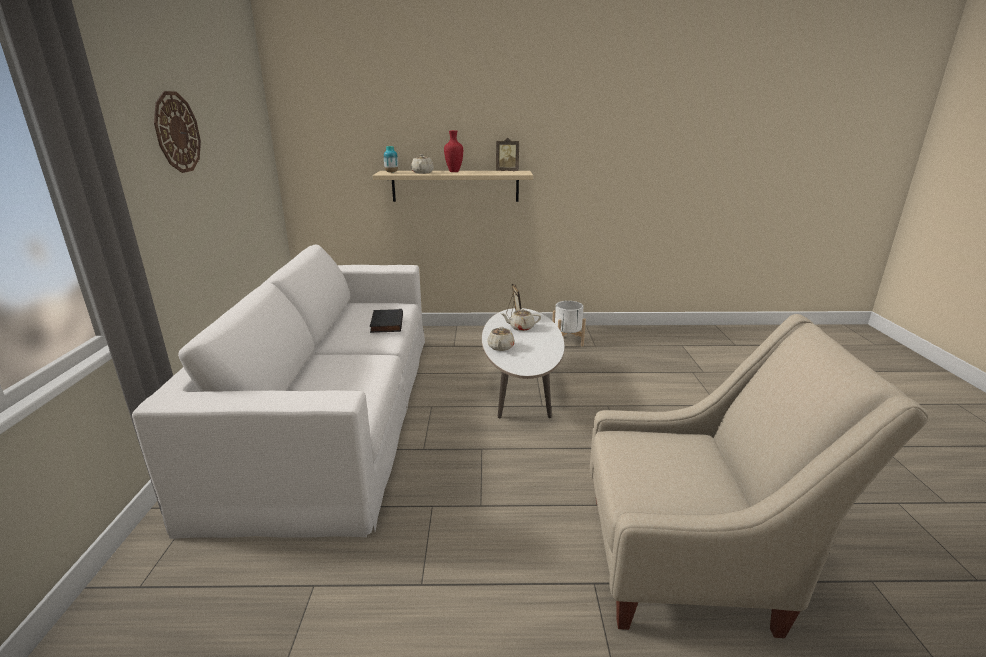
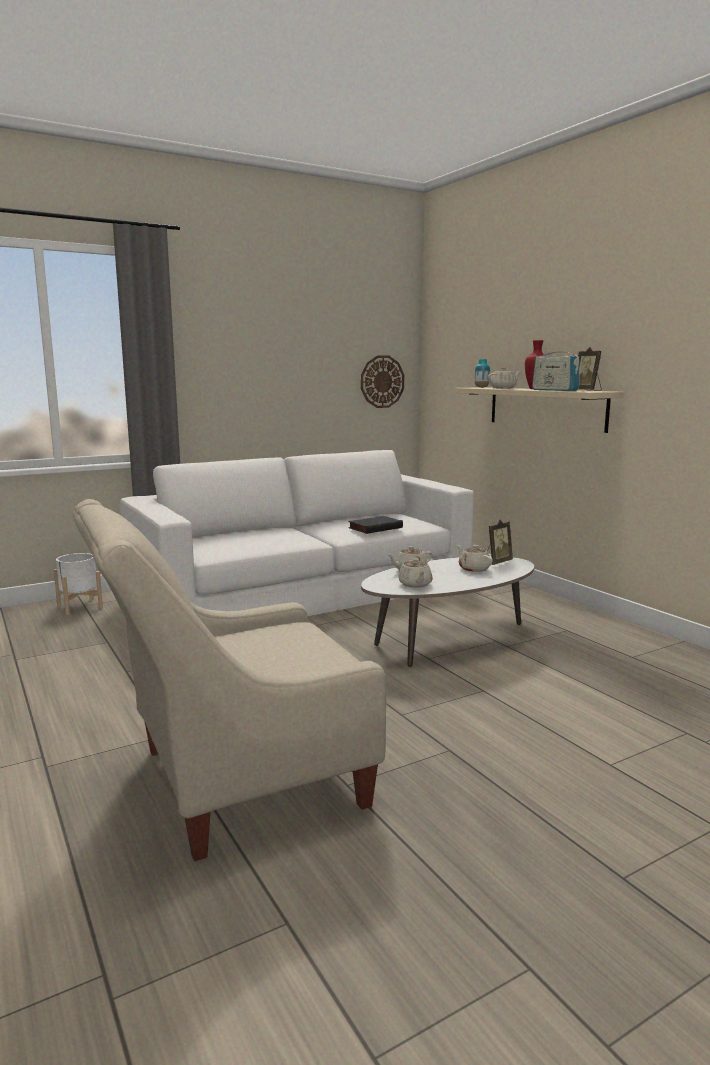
camera: 60 degrees right, 10 degrees down
wall clock [154,91,201,173] -> wall clock moved to [361,355,404,408]
white planter [552,301,586,347] -> white planter moved to [54,553,103,615]
beige armchair [590,314,929,638] -> beige armchair turned 90 degrees clockwise [73,499,386,861]
none -> beige teapot [398,558,433,588]
none -> radio [532,348,579,391]

